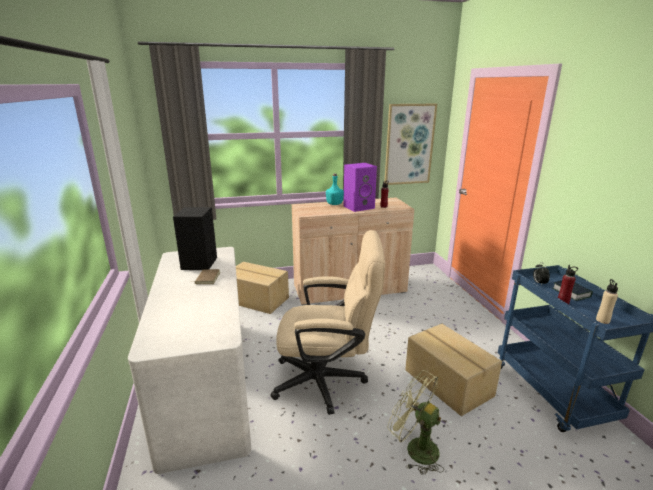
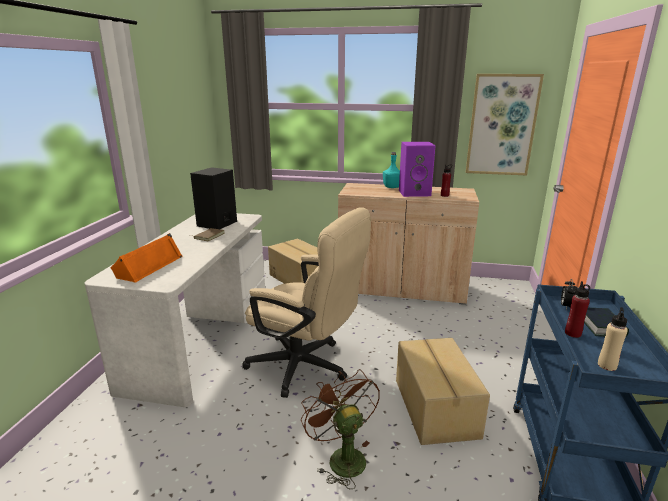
camera: 25 degrees right, 0 degrees up
green fan [388,370,444,475] -> brown fan [301,369,380,489]
none -> orange speaker [110,233,183,283]

